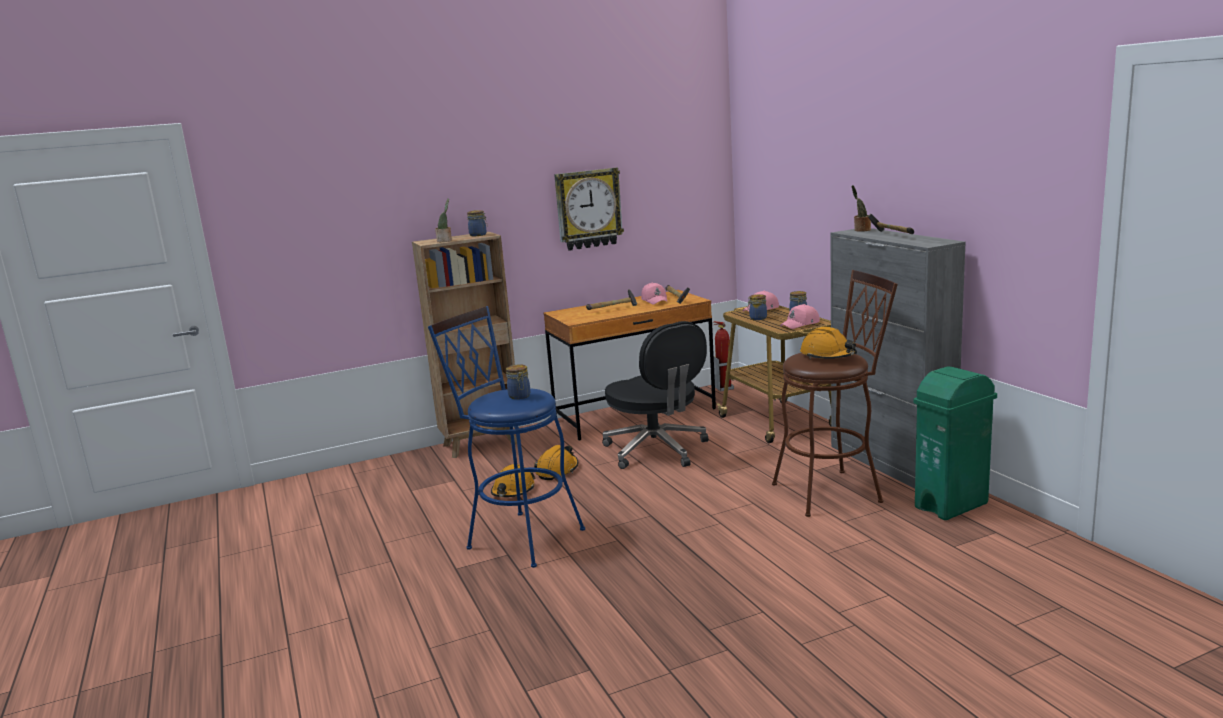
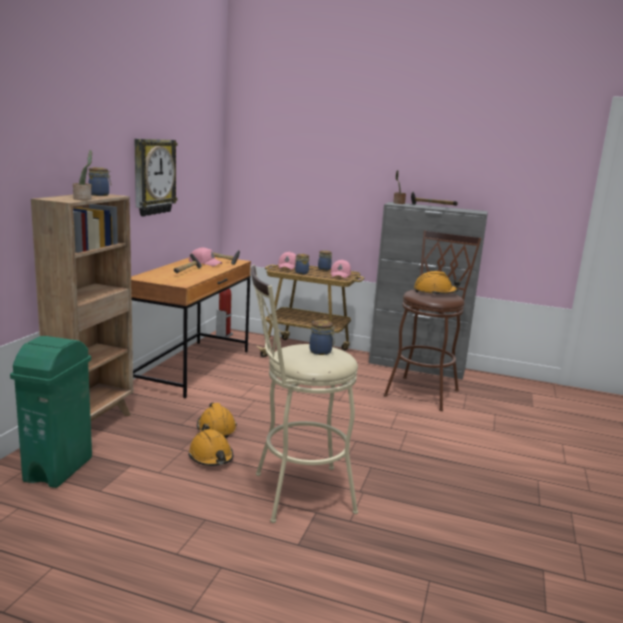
camera: 50 degrees left, 0 degrees up
blue stool [428,306,585,568] -> beige stool [251,265,358,523]
black office chair [602,321,709,469] -> none
green trash can [913,366,997,520] -> green trash can moved to [10,336,92,488]

